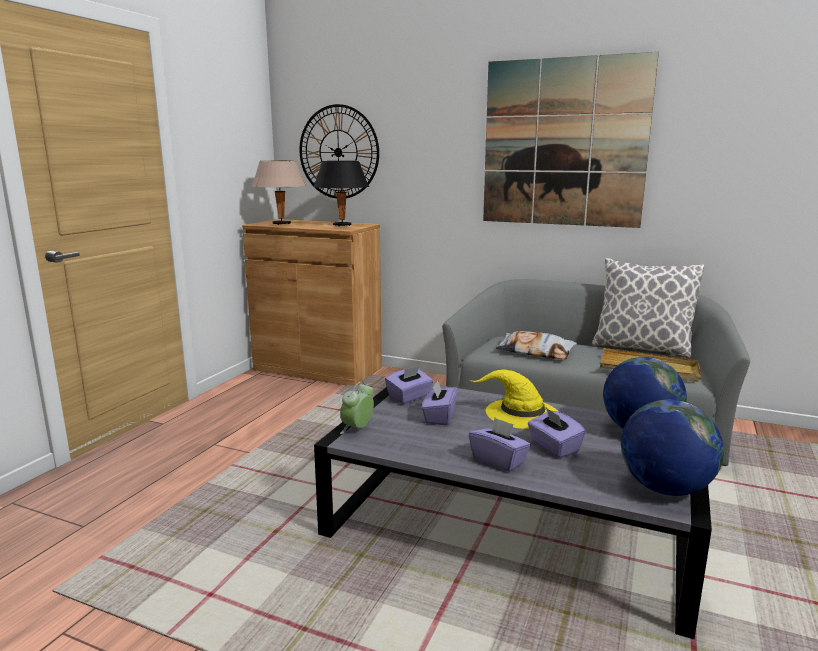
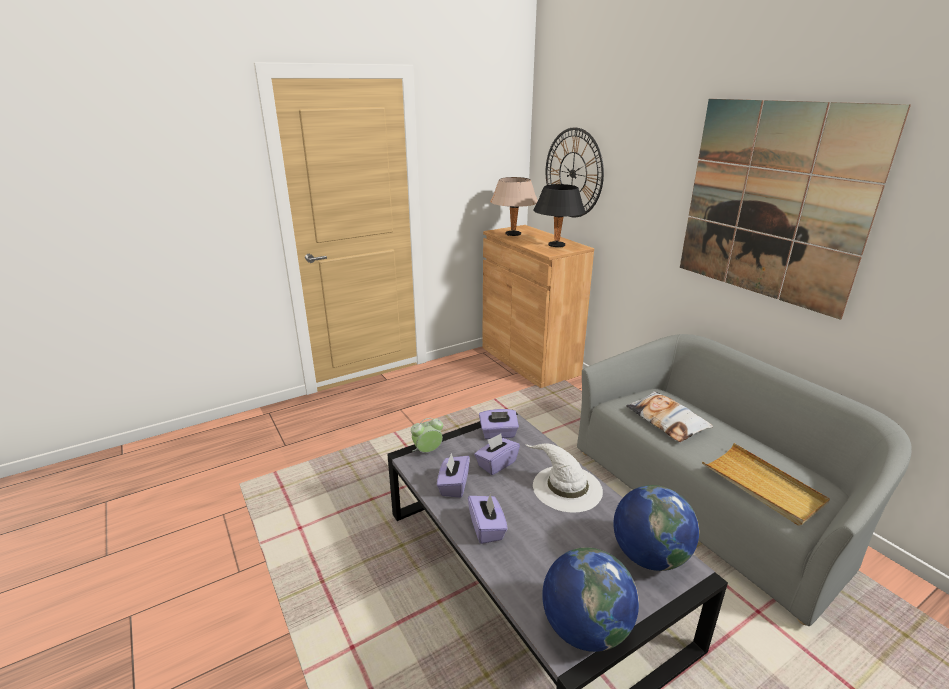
camera: 35 degrees right, 10 degrees up
yellow hat [470,370,559,429] -> white hat [525,443,603,512]
purple tissue box [528,408,586,458] -> purple tissue box moved to [437,453,470,498]
pillow [592,258,704,358] -> none

